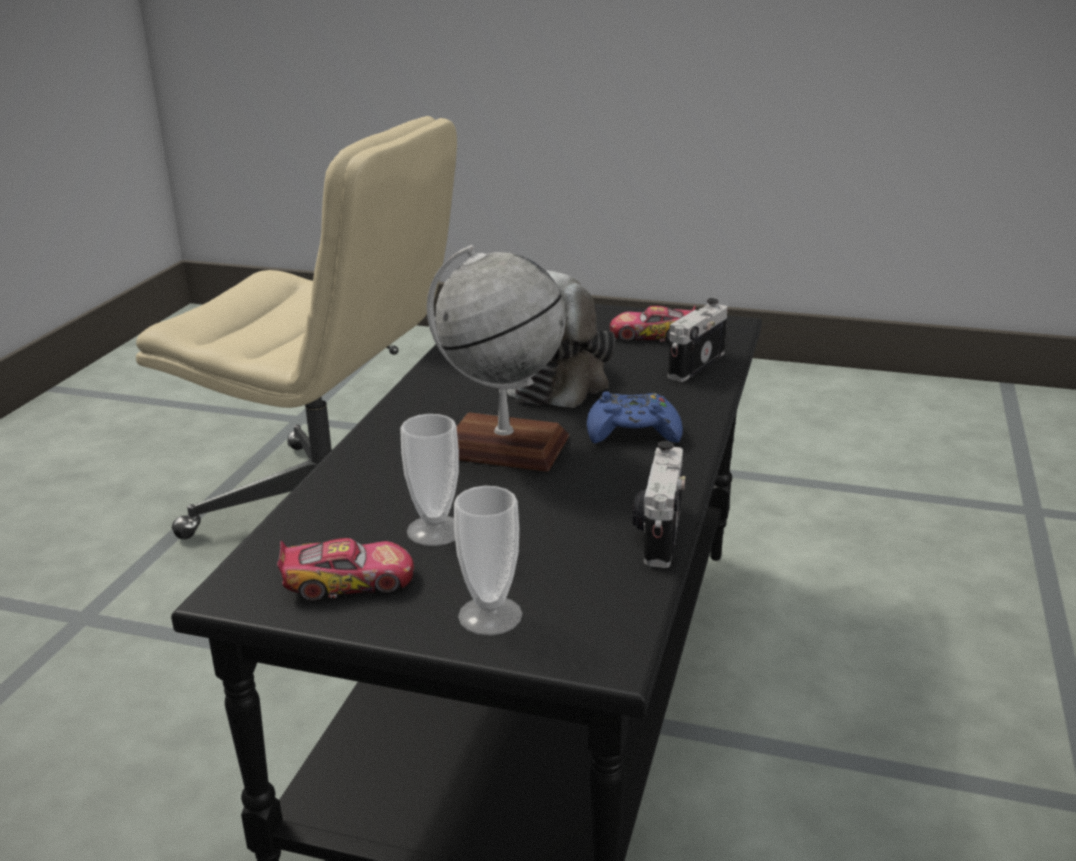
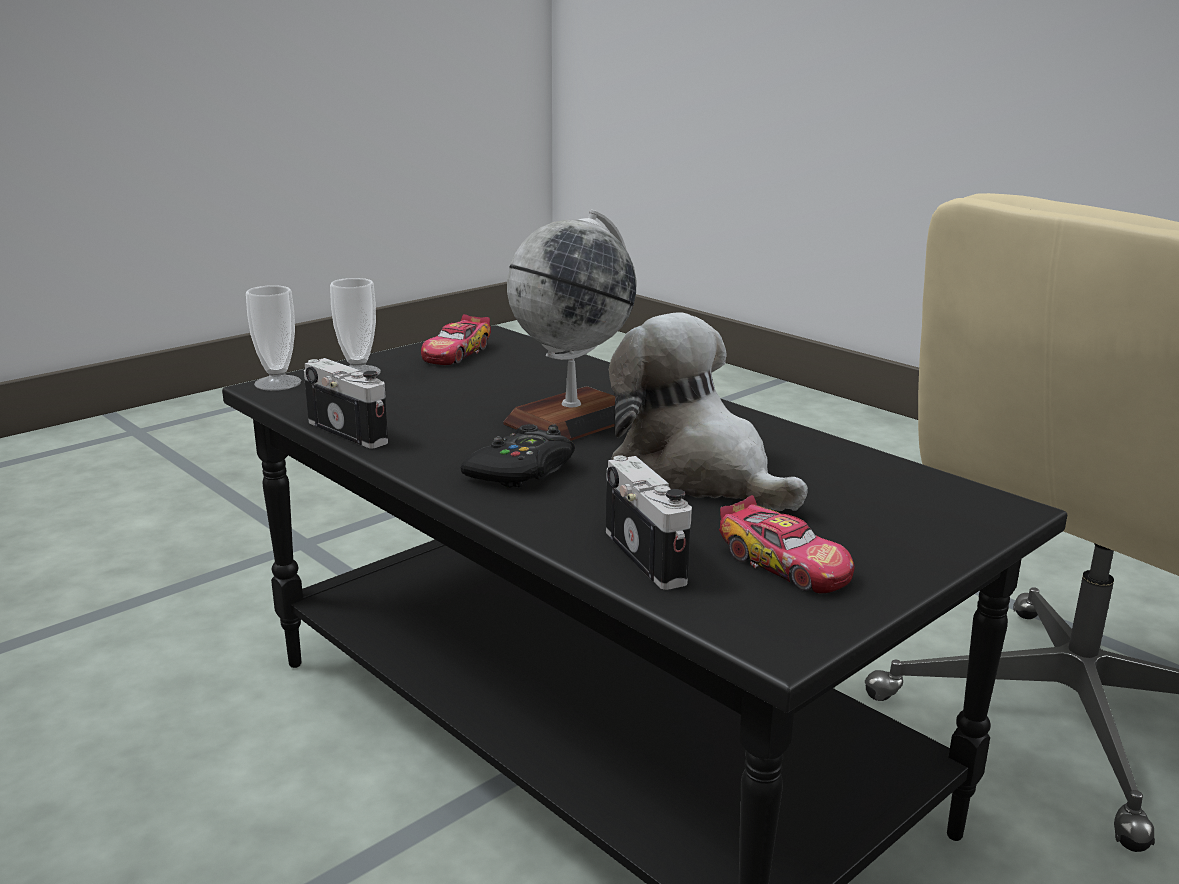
camera: 120 degrees right, 5 degrees down
cup [400,414,459,546] -> cup moved to [246,285,301,391]
blue game controller [587,391,683,443] -> black game controller [461,424,575,488]
toy car [609,305,695,342] -> toy car turned 105 degrees clockwise [719,495,854,593]

